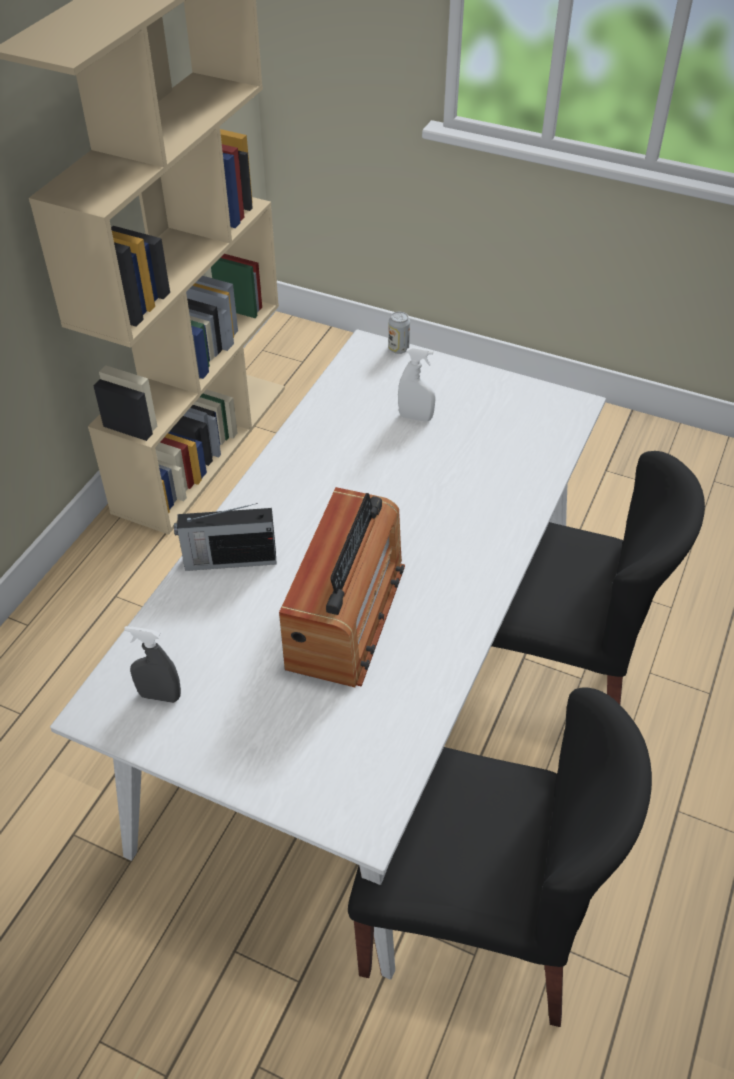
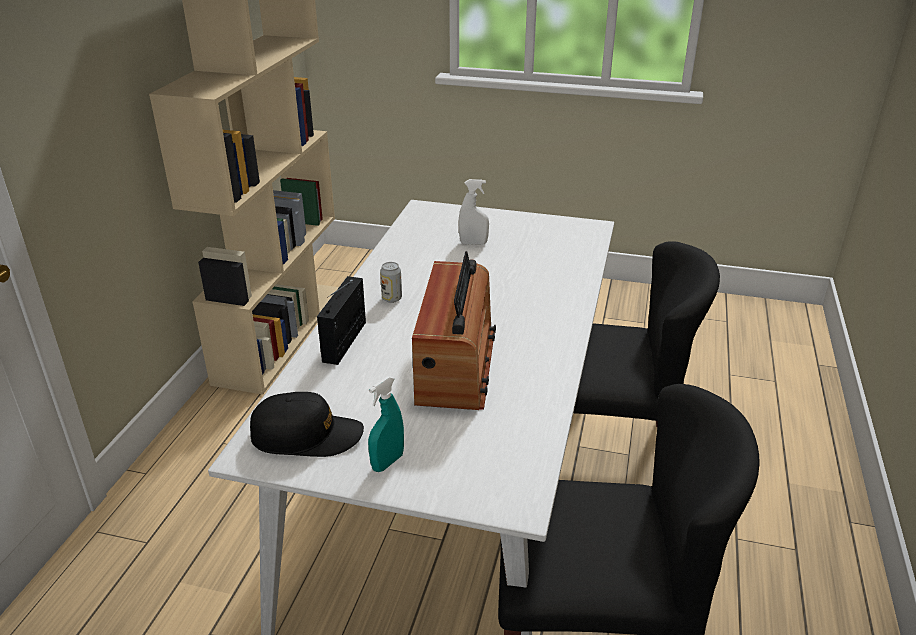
camera: 10 degrees left, 15 degrees down
grey spray bottle [124,626,181,703] -> black cap [250,392,364,457]
radio [174,503,277,571] -> radio turned 120 degrees clockwise [317,276,366,365]
can [388,312,410,354] -> can moved to [380,262,402,303]
none -> turquoise spray bottle [368,377,404,472]

